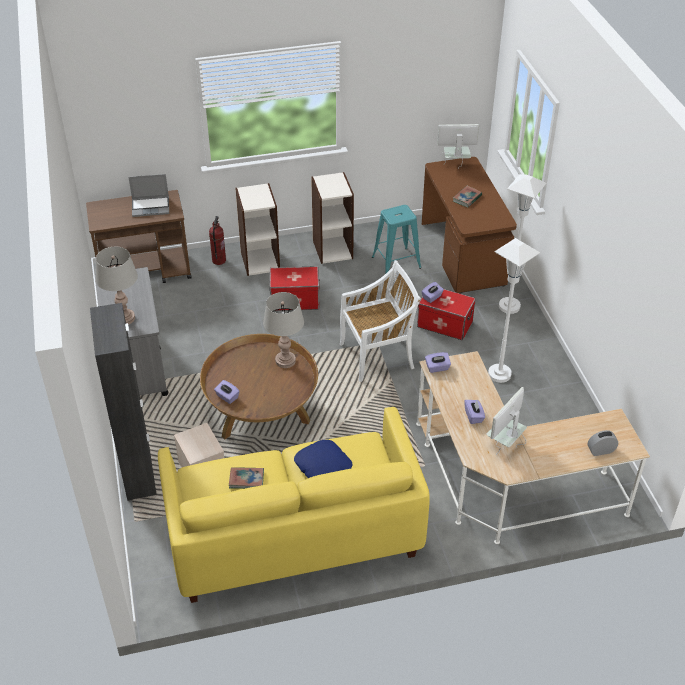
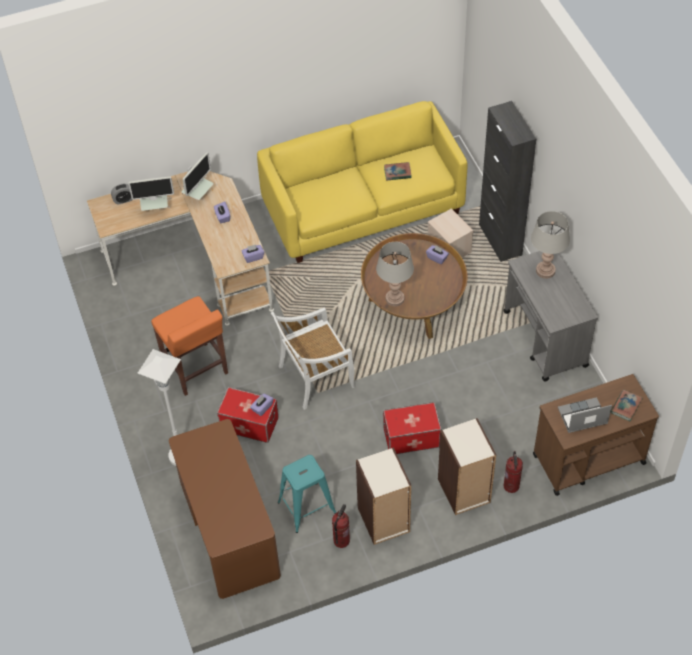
camera: 175 degrees right, 10 degrees up
blue pillow [294,440,352,478] -> none
monitor [437,124,479,167] -> monitor moved to [128,177,174,211]
book [453,186,482,207] -> book moved to [611,390,643,421]
white floor lamp [488,238,540,383] -> orange stool [151,296,228,396]
none -> fire extinguisher [332,504,350,548]

